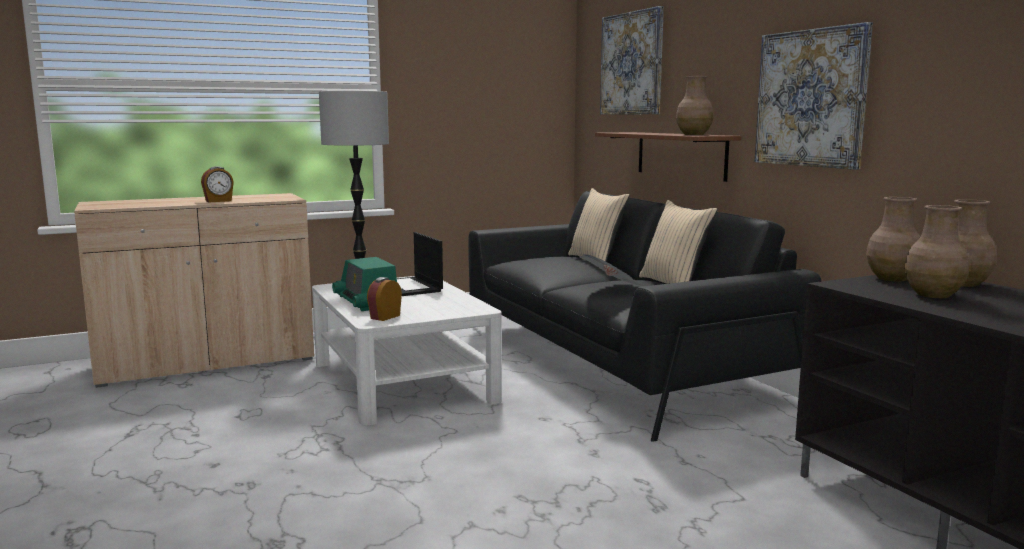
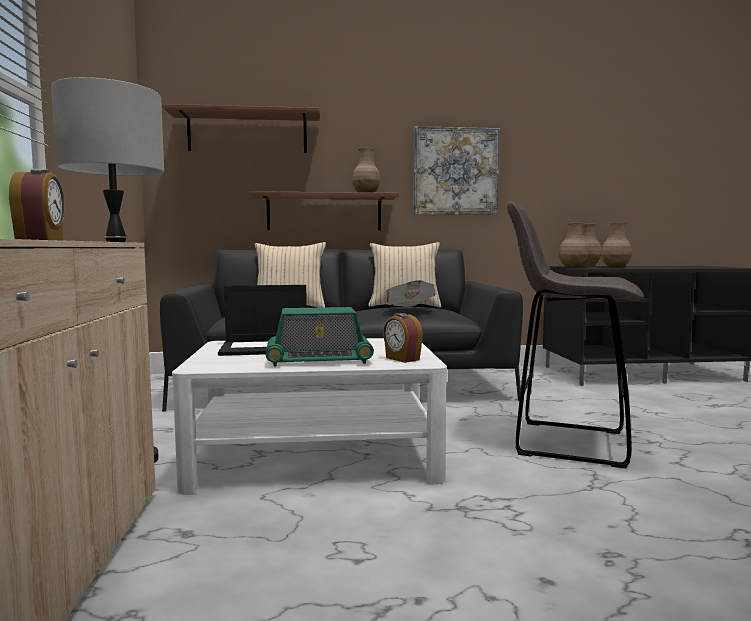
camera: 70 degrees left, 5 degrees down
picture [600,6,664,114] -> brown shelf [162,104,320,153]
none -> grey stool [507,201,644,468]

